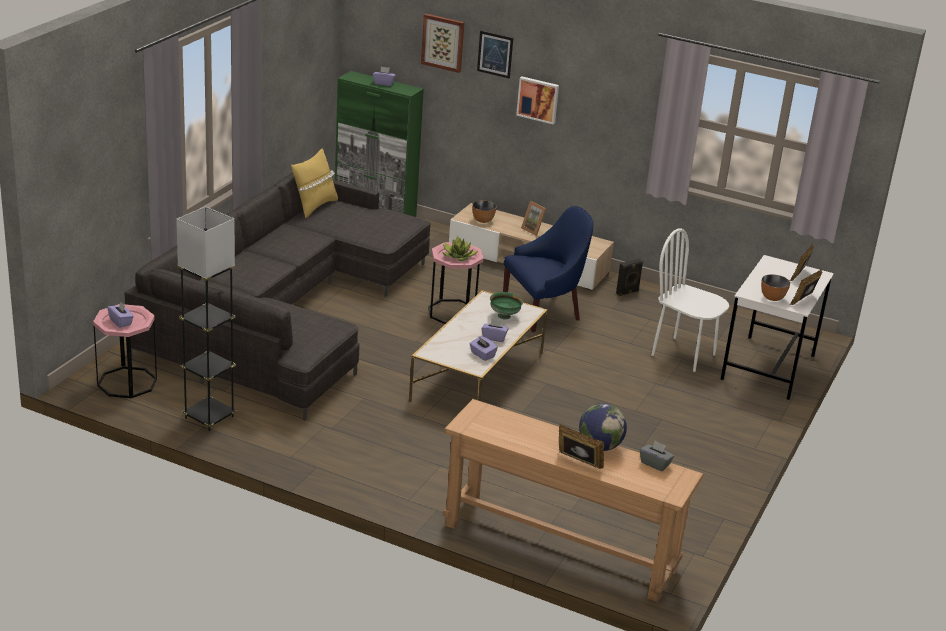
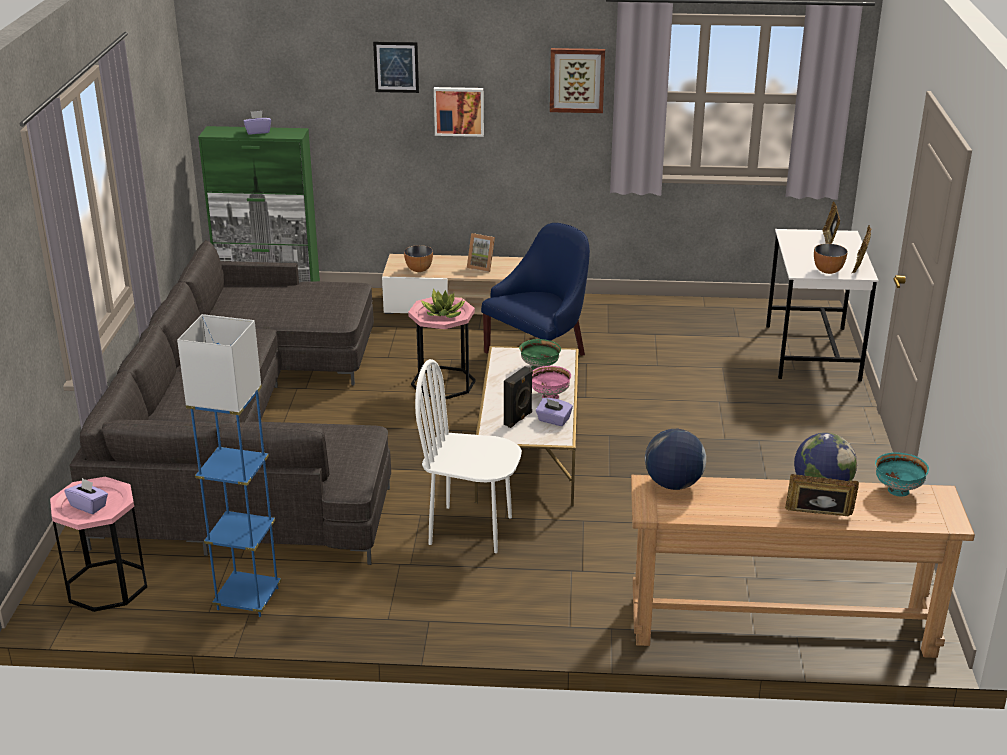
camera: 20 degrees left, 0 degrees up
black floor lamp [176,206,236,431] -> blue floor lamp [177,314,281,617]
yellow pillow [291,148,338,219] -> none
picture [421,14,464,73] -> picture moved to [550,48,605,113]
purple tissue box [481,319,509,342] -> pink bowl [532,366,571,399]
black speaker [616,259,643,296] -> black speaker moved to [504,366,533,428]
grey tissue box [640,441,674,471] -> turquoise bowl [875,452,929,496]
white chair [651,229,729,372] -> white chair moved to [415,359,522,553]
none -> globe [645,429,706,490]

